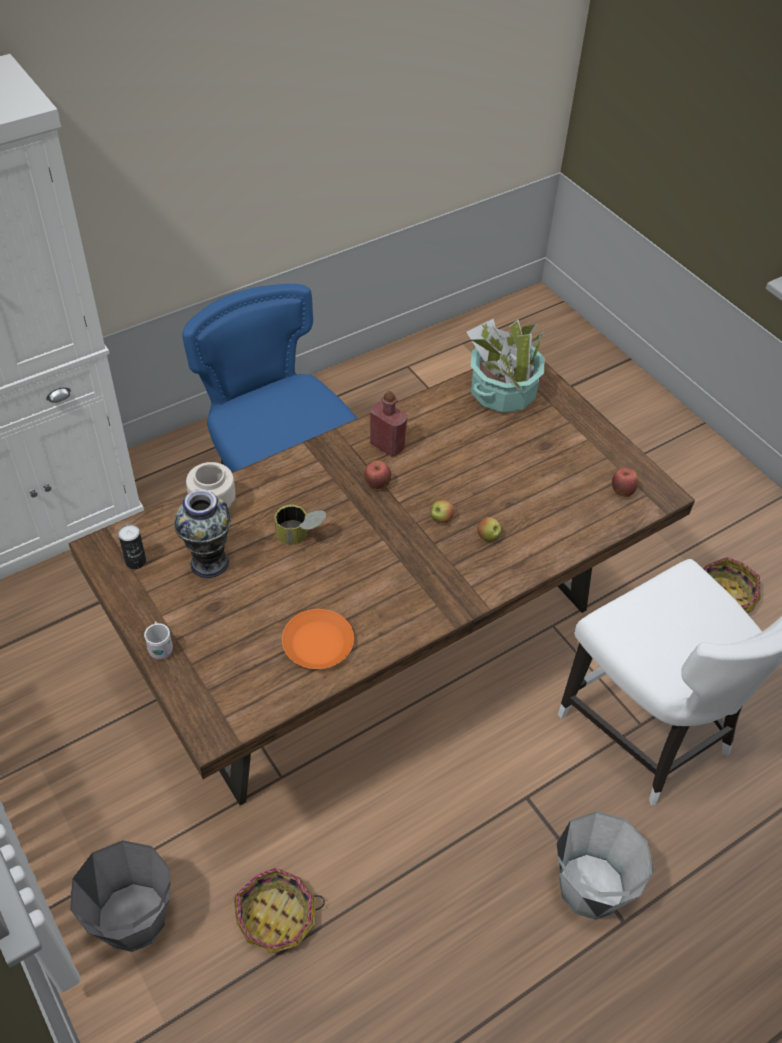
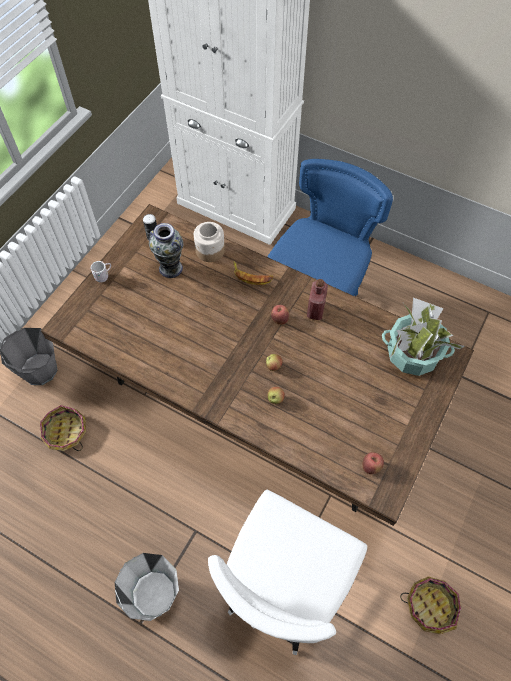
camera: 65 degrees right, 10 degrees up
can [274,504,326,545] -> none
orange plate [282,609,354,669] -> none
none -> banana [233,261,273,285]

